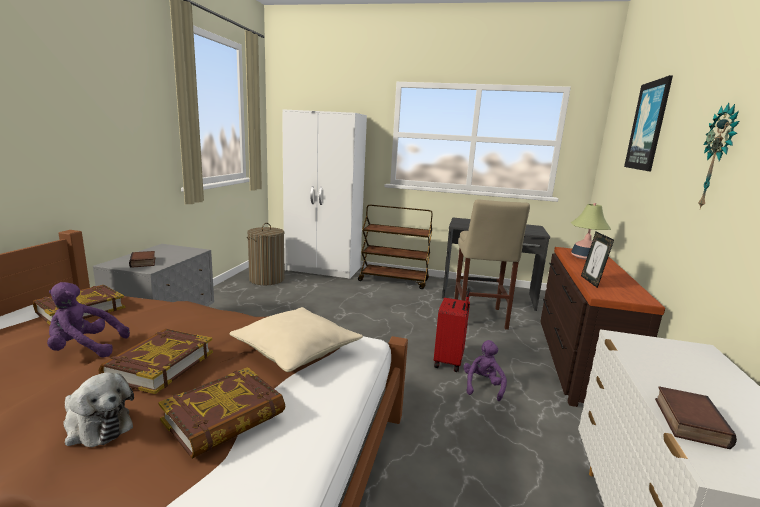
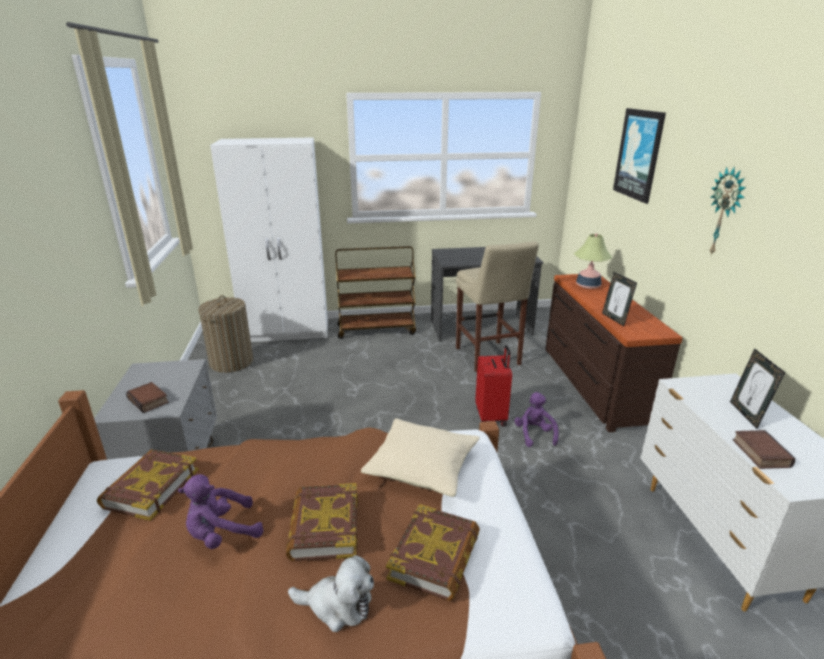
camera: 20 degrees left, 10 degrees up
none -> picture frame [730,348,785,429]

